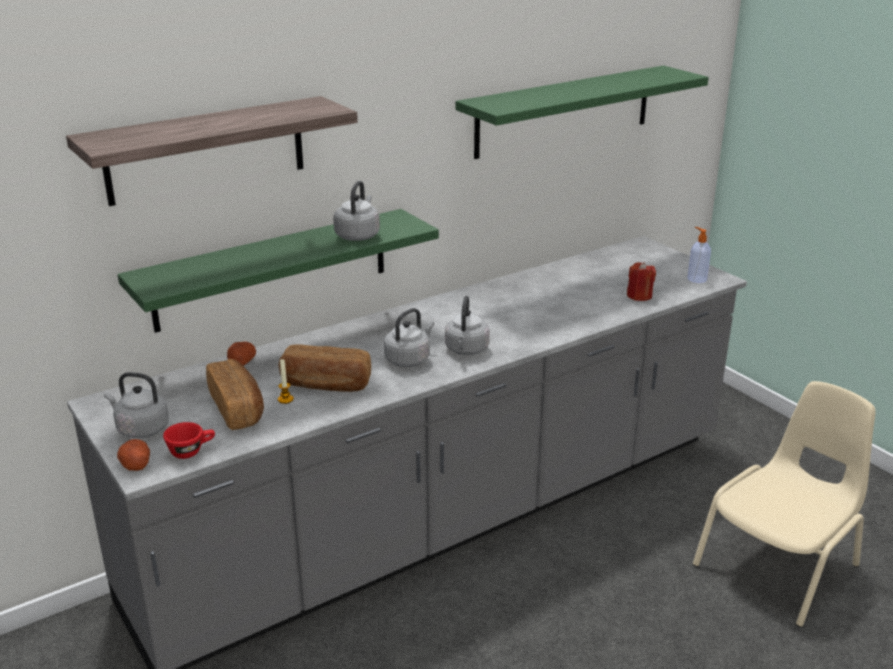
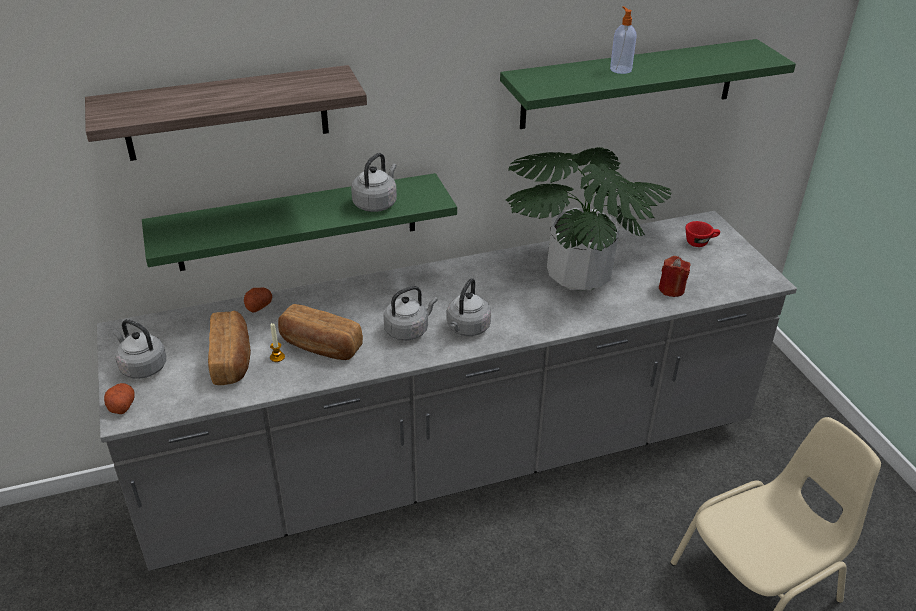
camera: 15 degrees right, 10 degrees up
red cup [163,422,215,459] -> red cup moved to [685,221,720,247]
soap dispenser [688,227,711,283] -> soap dispenser moved to [610,6,637,74]
none -> potted plant [506,147,671,291]

